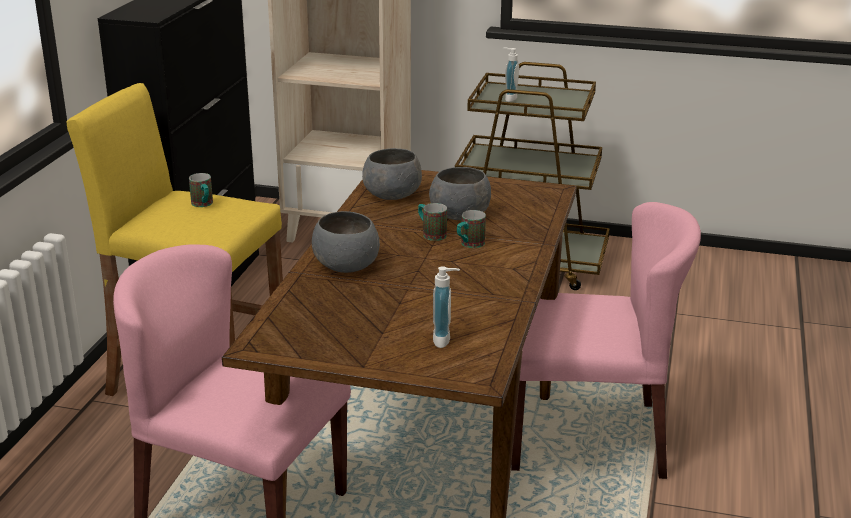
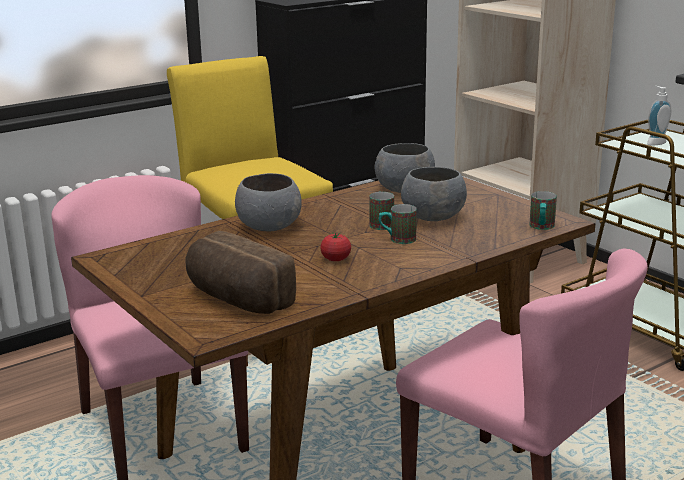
camera: 40 degrees right, 5 degrees down
mug [189,173,213,207] -> mug moved to [529,191,557,230]
soap dispenser [433,266,460,348] -> bread [185,231,296,314]
none -> tomato [320,233,351,261]

